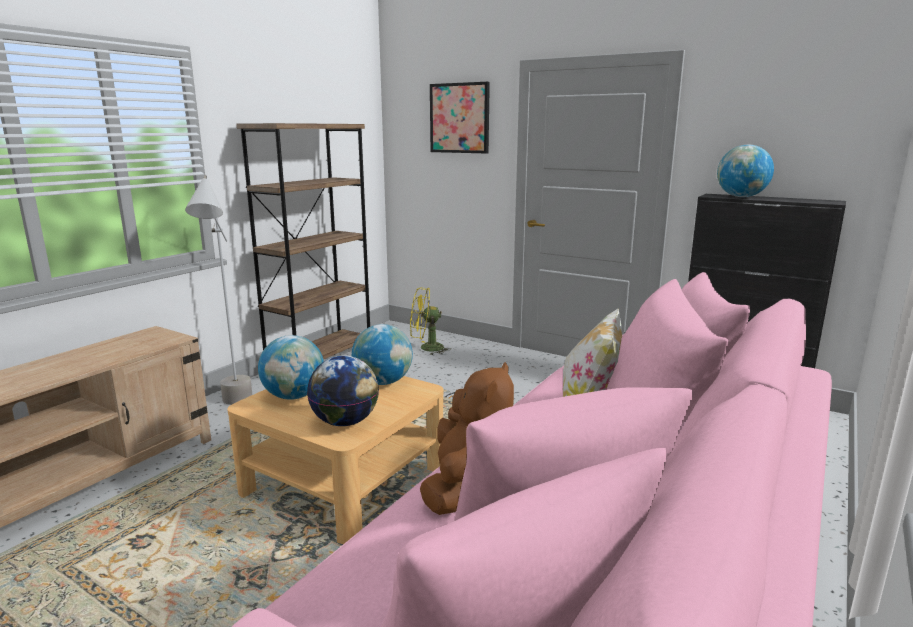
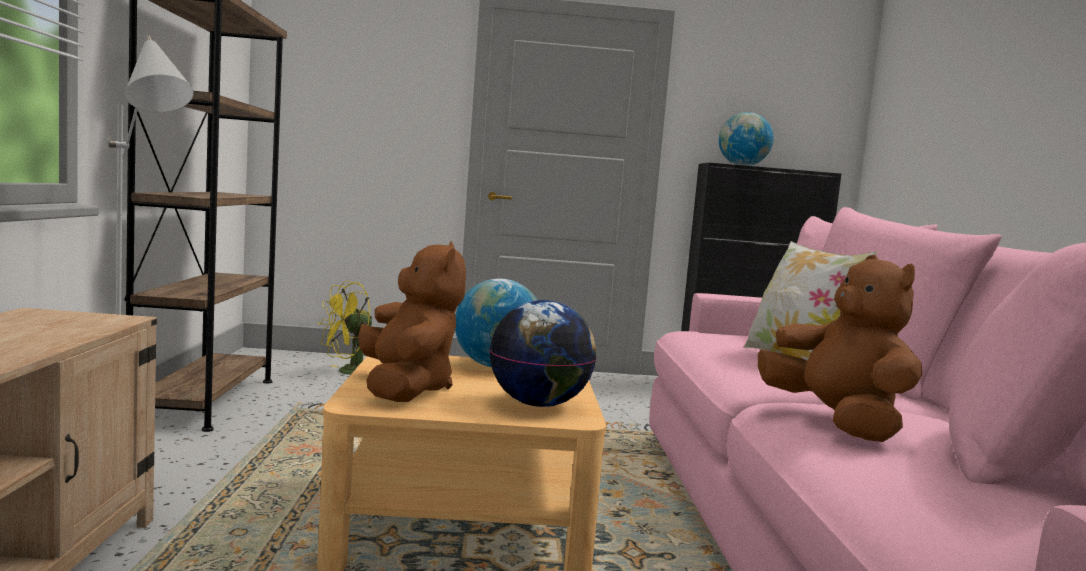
camera: 35 degrees left, 10 degrees down
globe [258,335,324,400] -> brown plush toy [358,241,466,402]
picture [430,82,490,153] -> none

